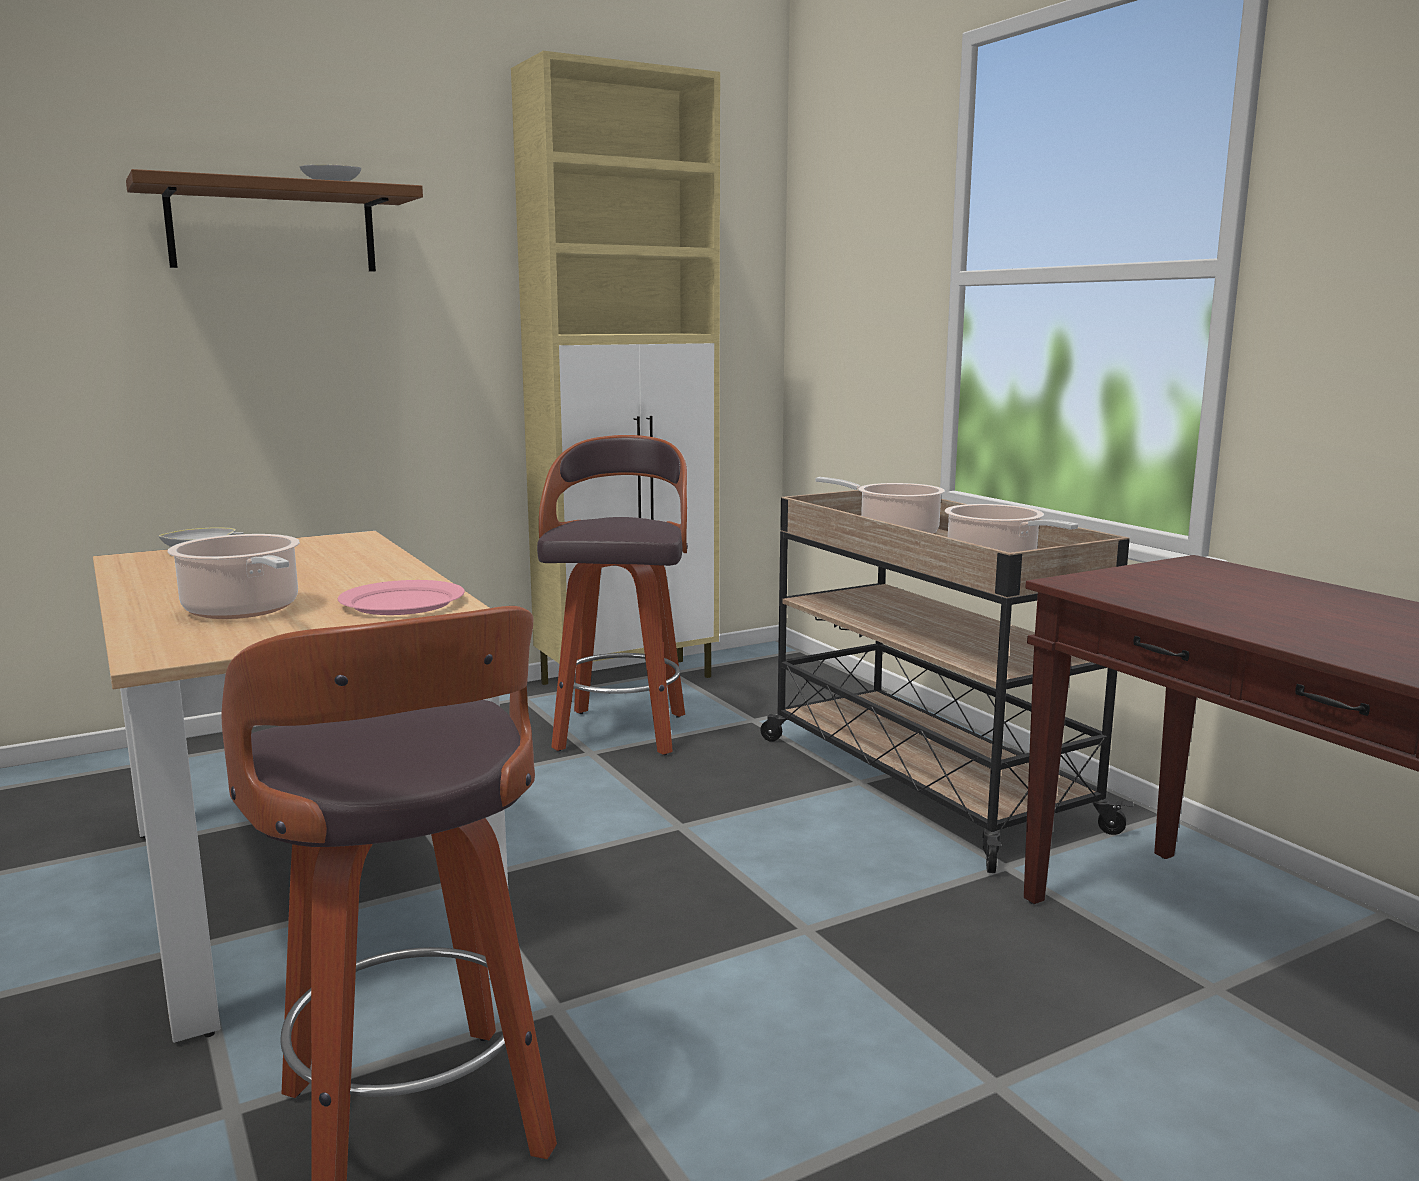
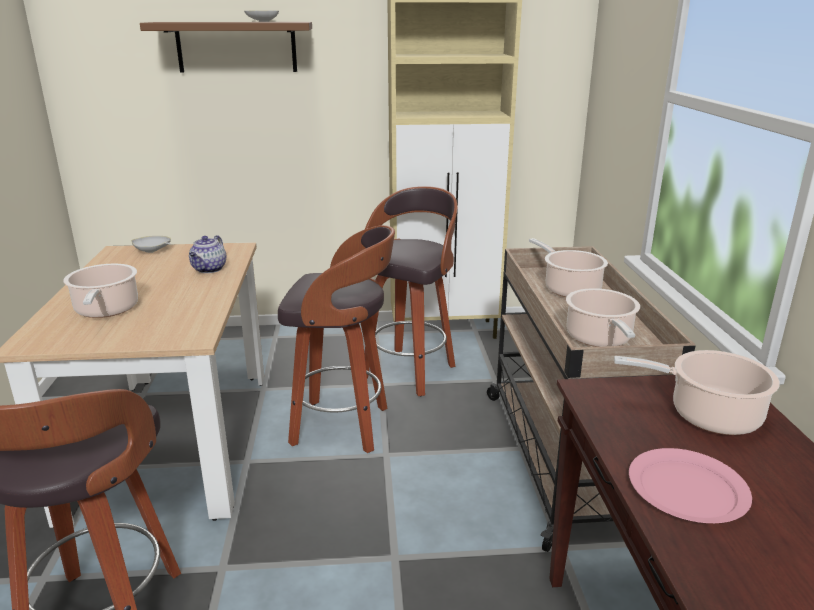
camera: 25 degrees right, 10 degrees up
pink plate [338,580,465,615] -> pink plate moved to [629,448,752,523]
none -> teapot [189,235,226,273]
none -> stool [278,225,395,453]
none -> cooking pot [614,350,780,435]

